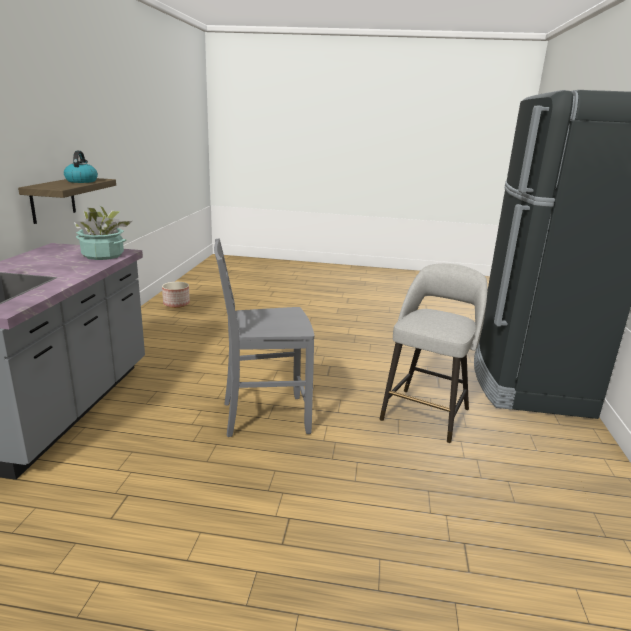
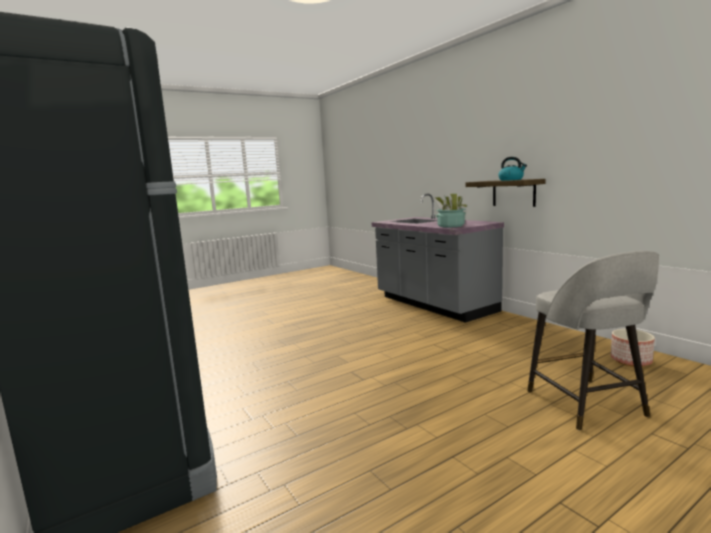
camera: 140 degrees right, 10 degrees down
grey chair [214,238,314,437] -> none
grey stool [380,263,487,443] -> grey stool moved to [527,251,659,430]

